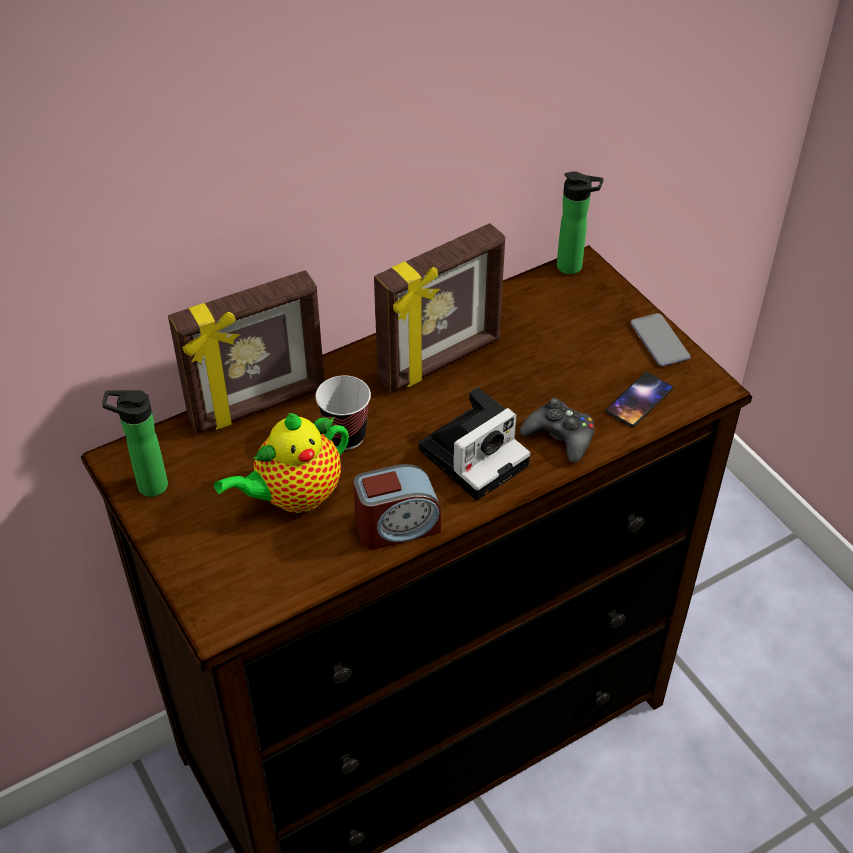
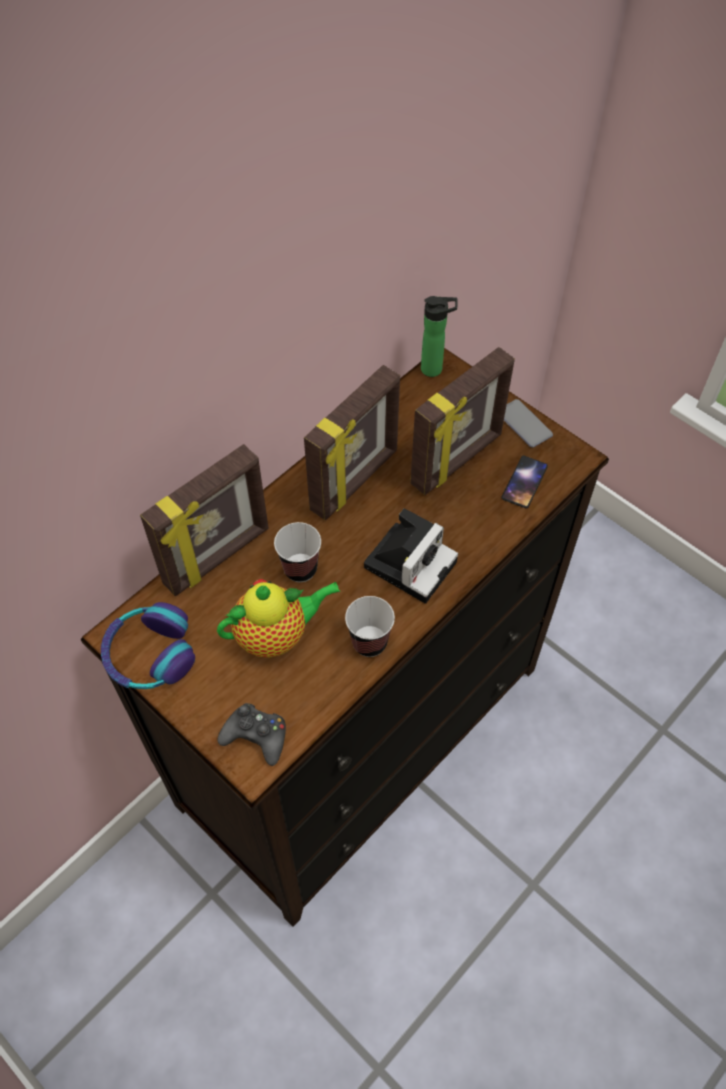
camera: 15 degrees left, 10 degrees up
bottle [102,390,168,497] -> headphones [101,602,195,689]
teapot [214,413,349,513] -> teapot turned 150 degrees counterclockwise [217,579,340,658]
alarm clock [353,464,441,550] -> cup [345,596,395,657]
black game controller [520,398,594,463] -> black game controller moved to [217,703,286,766]
none -> picture frame [410,347,515,495]

